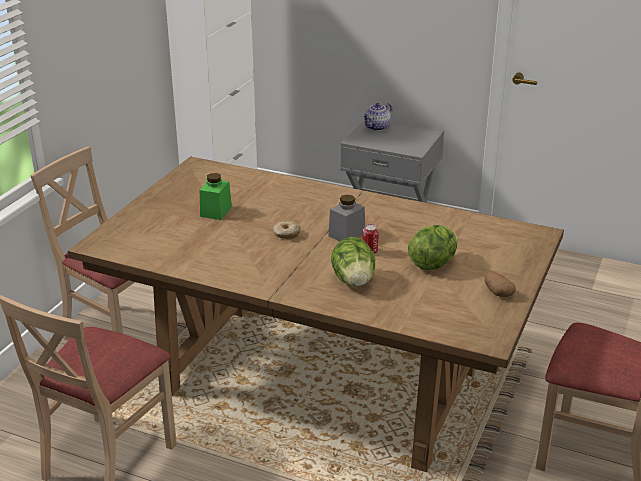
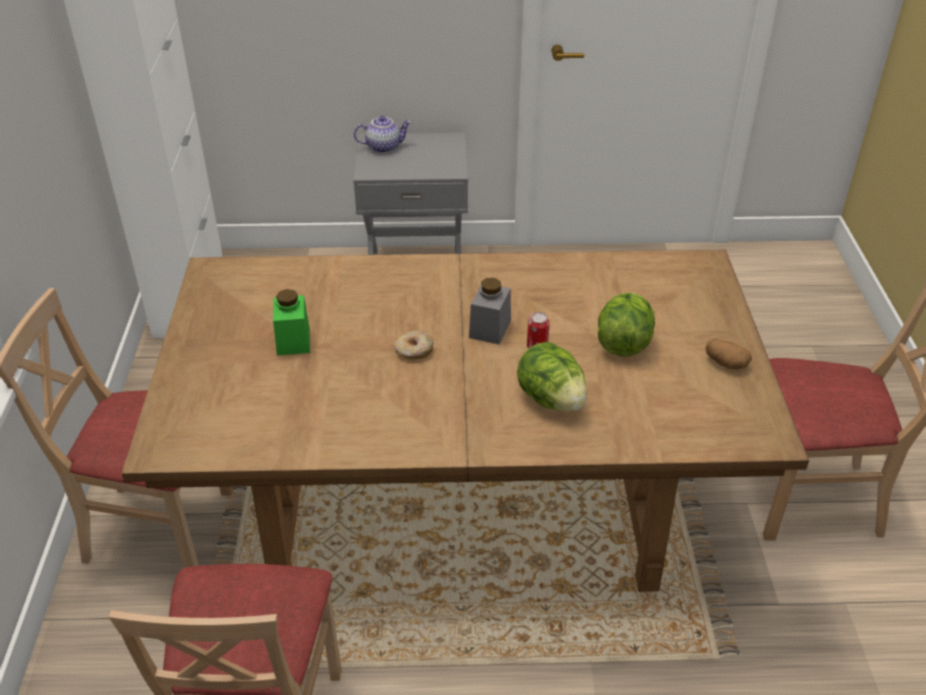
camera: 25 degrees left, 10 degrees up
teapot [363,103,393,131] -> teapot turned 120 degrees counterclockwise [354,116,411,153]

